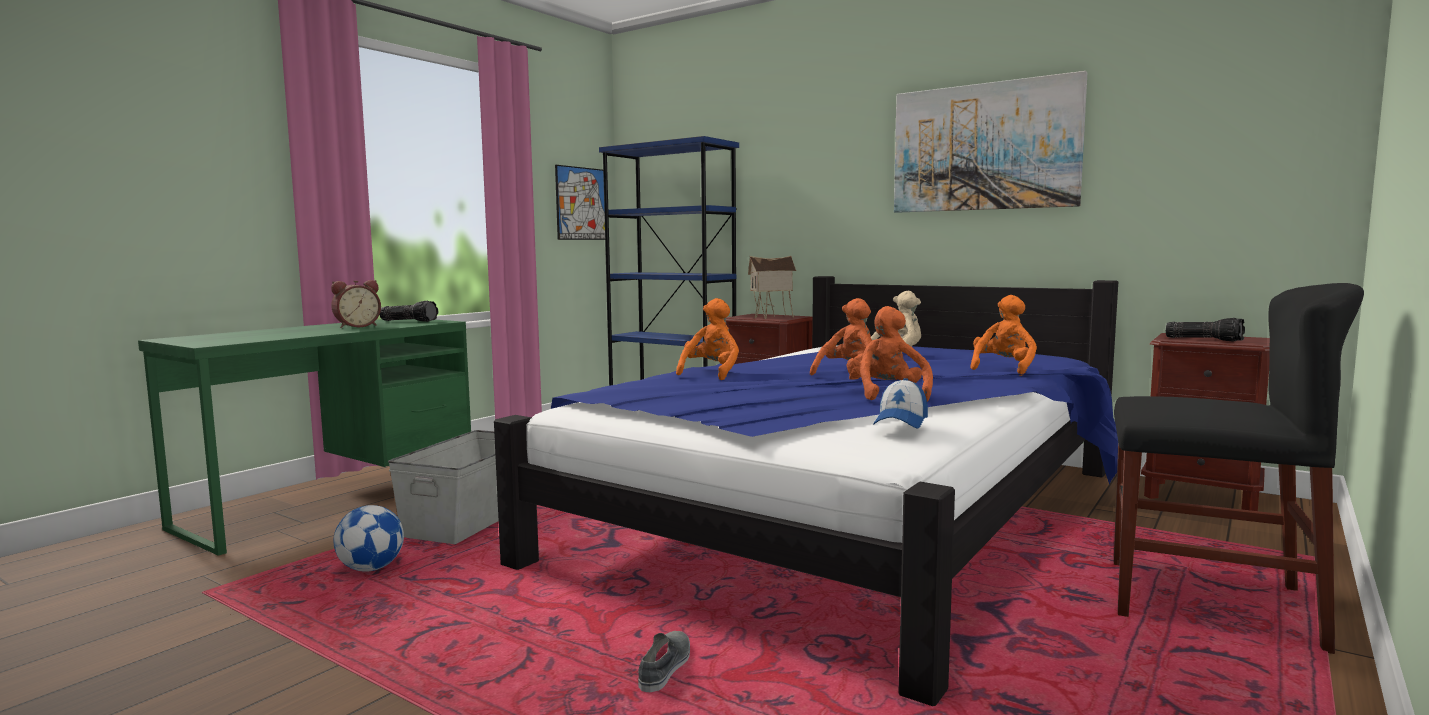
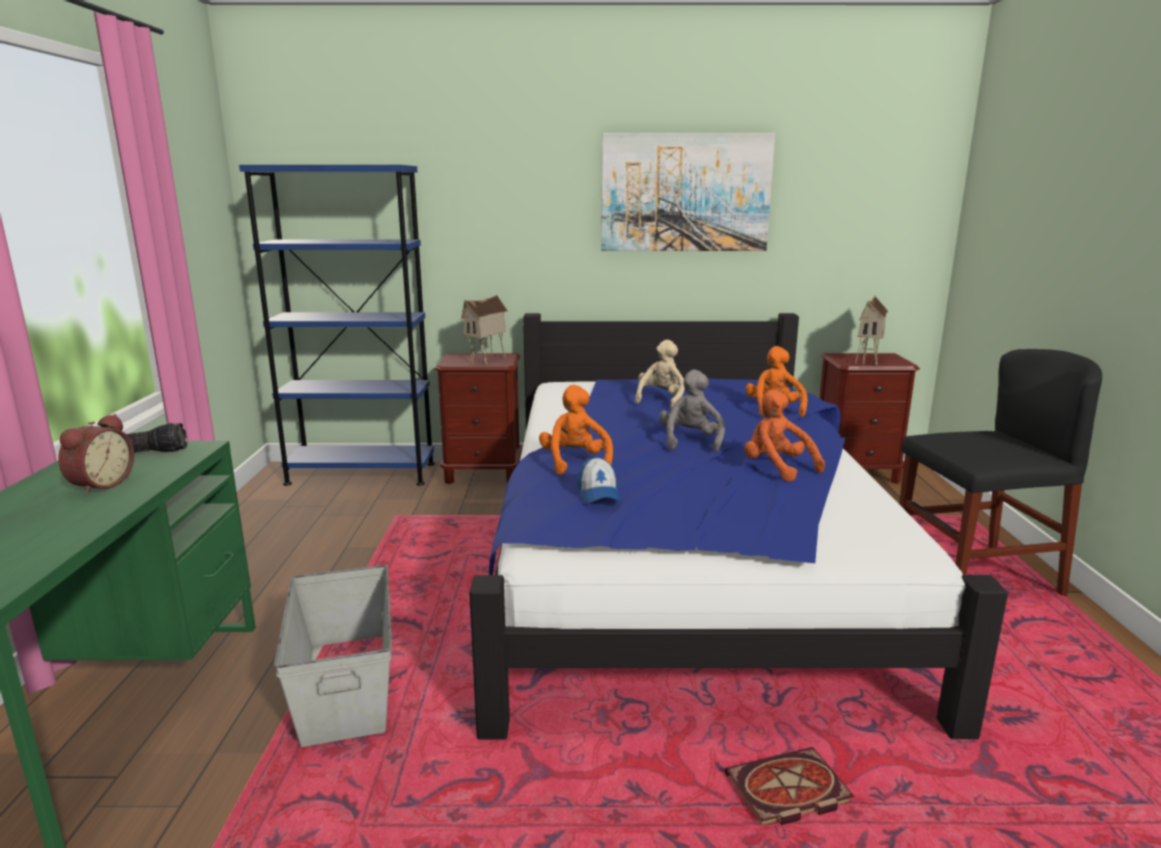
camera: 35 degrees left, 10 degrees up
football [334,505,404,572] -> none
picture [555,165,605,240] -> none
grey shoe [638,631,690,692] -> book [725,747,855,825]
orange plush toy [810,298,872,379] -> grey plush toy [659,370,725,451]
cap [873,378,928,429] -> cap moved to [577,456,621,504]
flashlight [1166,318,1245,342] -> toy house [855,295,888,365]

